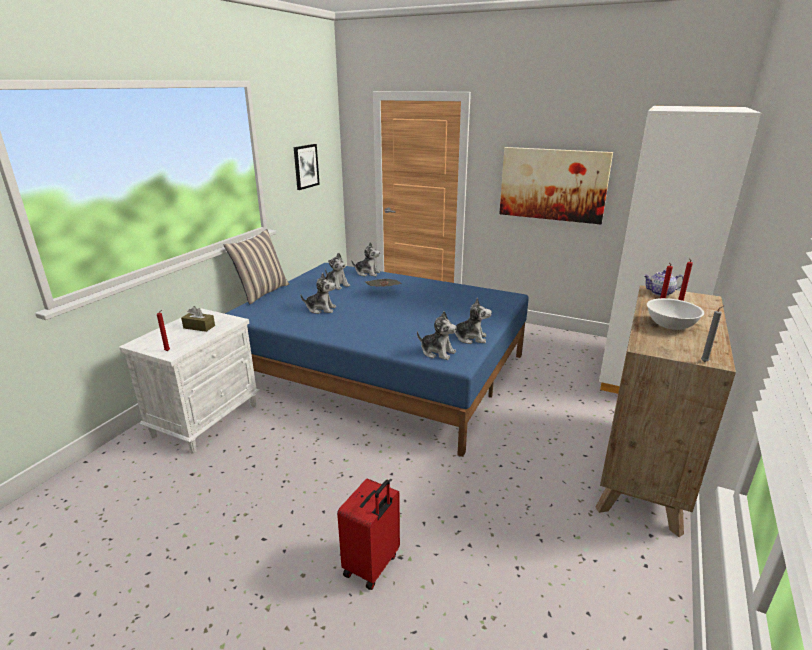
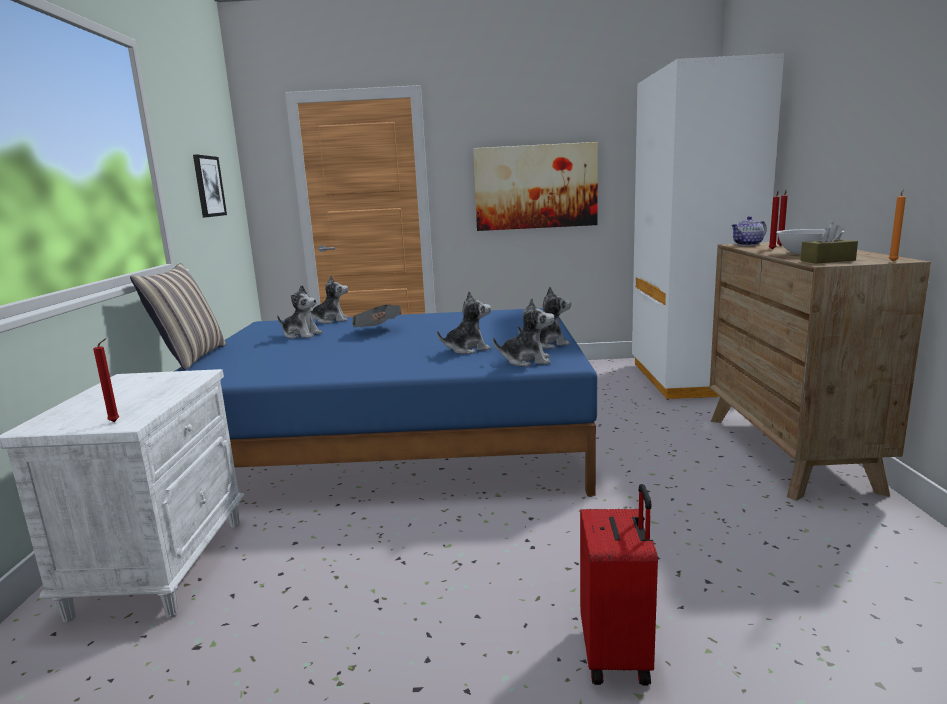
camera: 25 degrees left, 10 degrees down
brown tissue box [181,306,215,332] -> brown tissue box moved to [800,222,858,263]
plush toy [301,273,336,314] -> plush toy moved to [437,291,491,354]
grey candle [701,305,725,362] -> orange candle [889,189,906,262]

